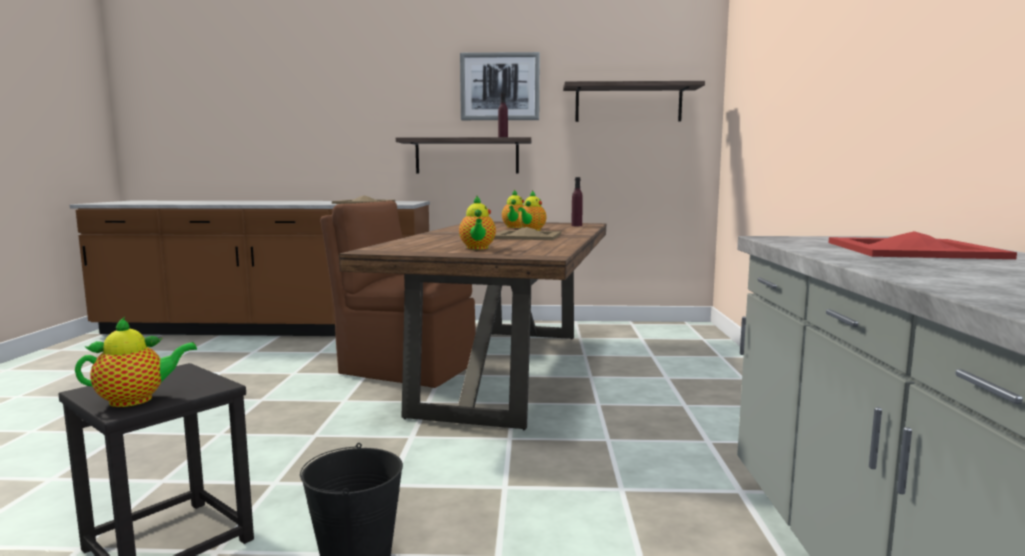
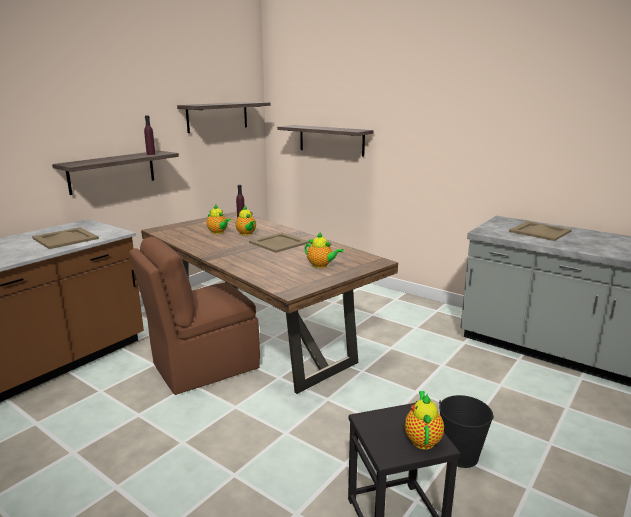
camera: 55 degrees left, 10 degrees up
picture [460,52,540,120] -> none
red tray [828,231,1017,259] -> beige tray [509,221,572,241]
none -> shelf [277,125,374,157]

